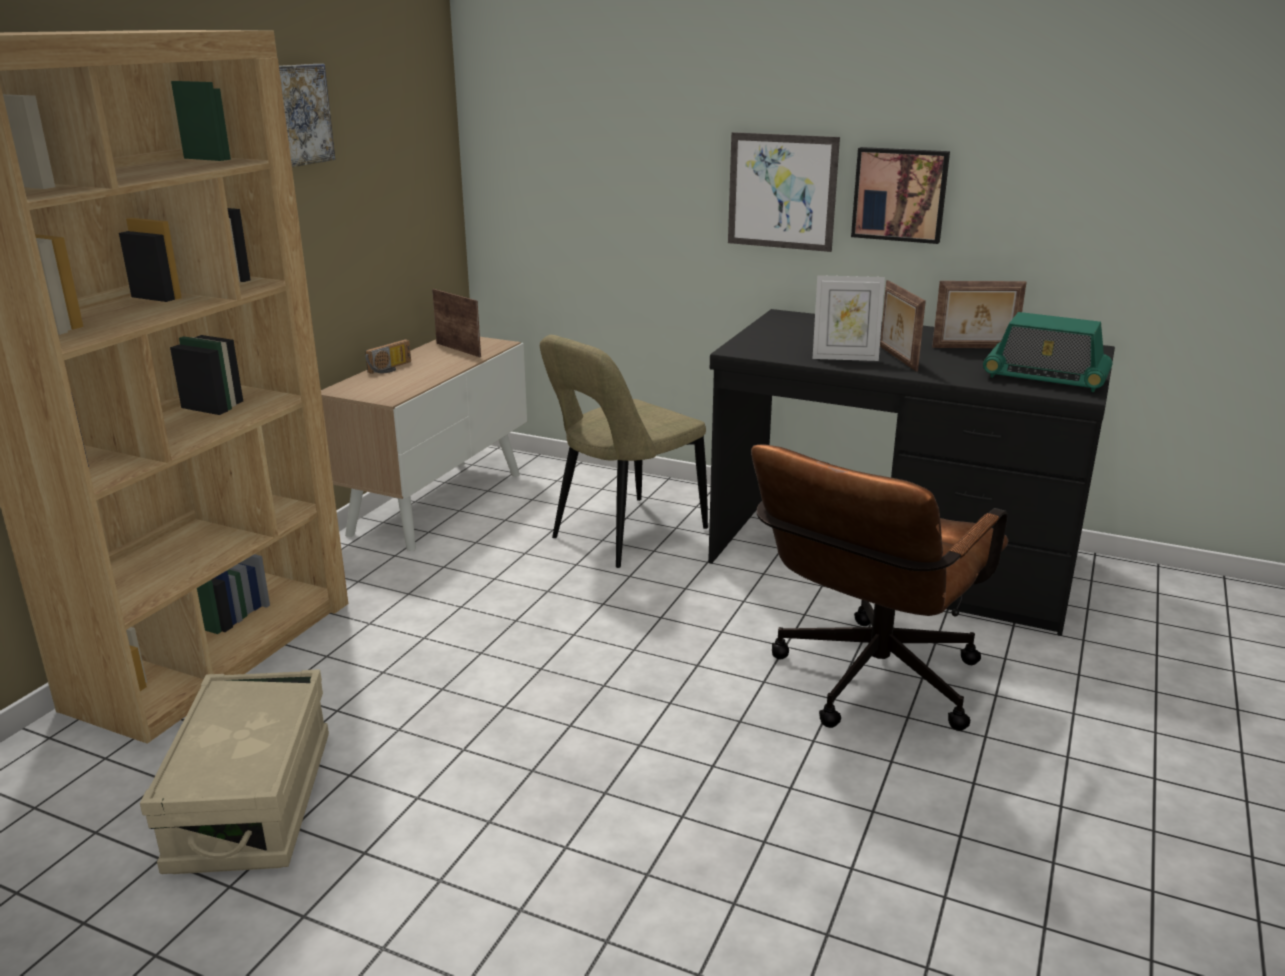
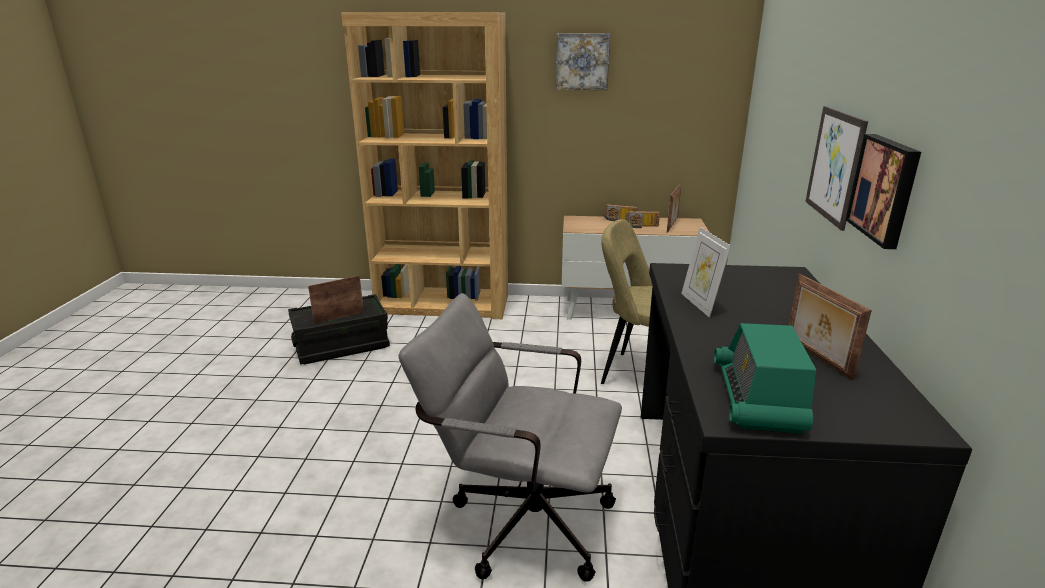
camera: 70 degrees right, 0 degrees up
beige storage box [140,669,329,874] -> black storage box [288,294,390,364]
brown office chair [751,444,1009,731] -> grey office chair [398,293,622,582]
picture frame [880,280,926,372] -> picture frame moved to [308,275,364,324]
none -> radio [625,211,660,228]

